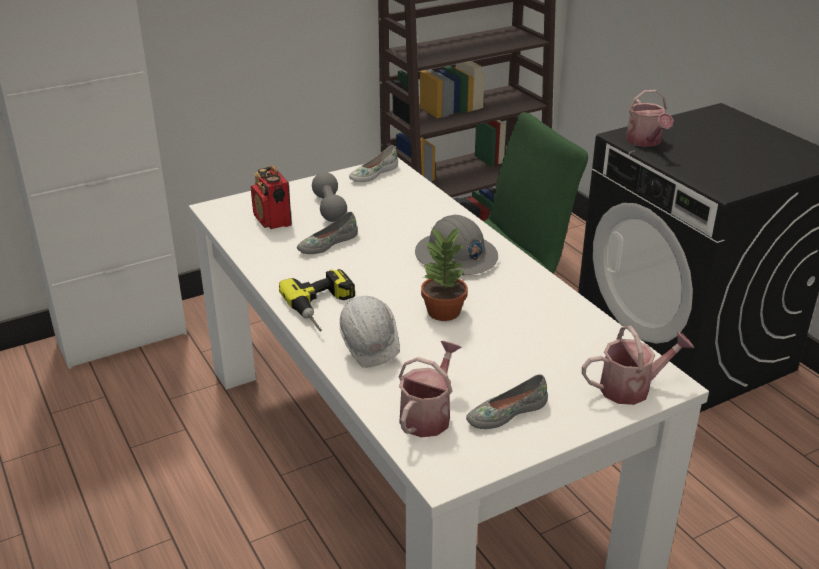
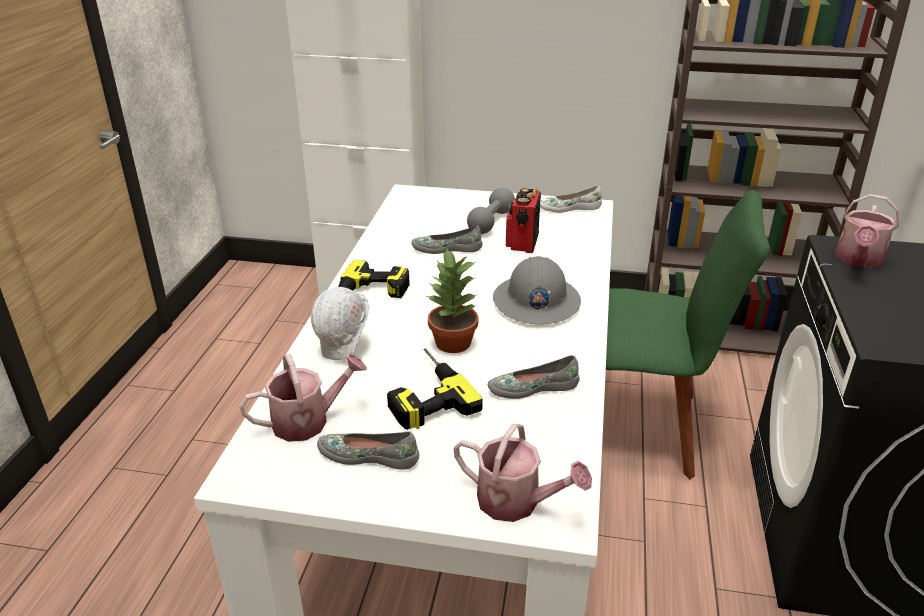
camera: 40 degrees right, 0 degrees up
radio [251,165,292,229] -> radio moved to [506,188,541,253]
none -> power drill [387,348,483,430]
none -> grey shoe [488,355,580,399]

